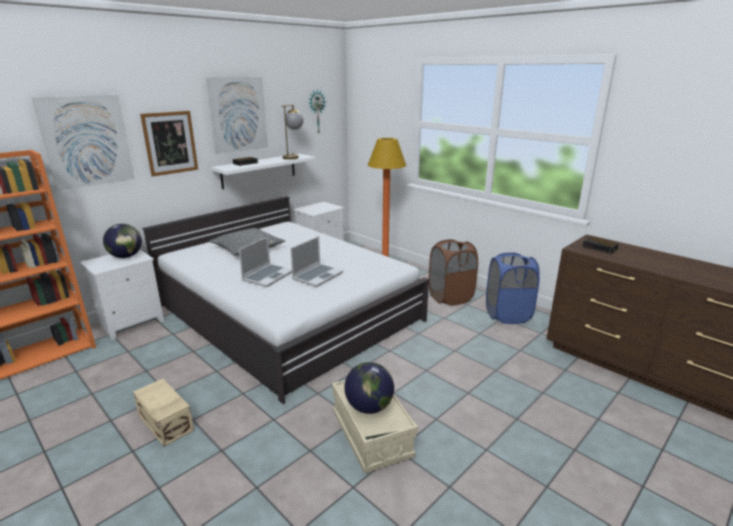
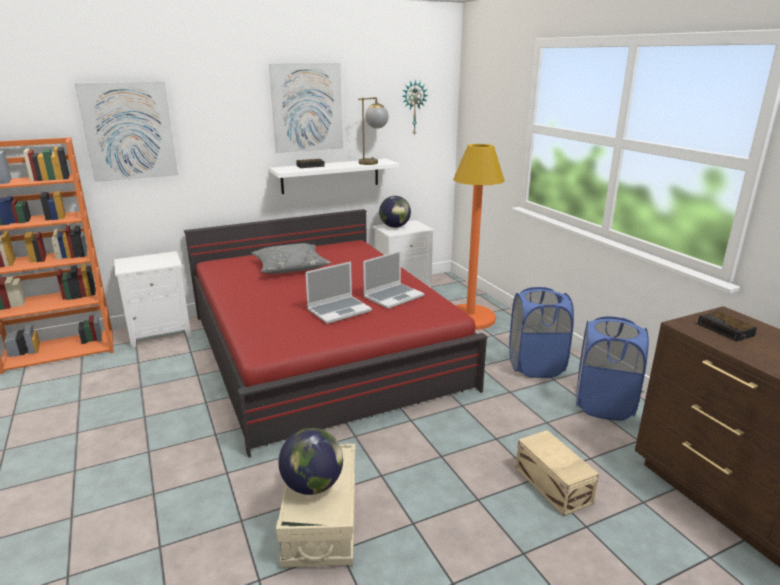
camera: 20 degrees right, 0 degrees up
globe [103,224,142,258] -> globe moved to [379,196,411,228]
beige storage box [133,379,194,447] -> beige storage box moved to [515,430,599,517]
picture [140,111,198,177] -> none
white bed [143,196,429,404] -> red bed [184,209,488,458]
laptop [239,236,292,287] -> laptop moved to [363,251,424,309]
brown laundry basket [429,239,478,306] -> blue laundry basket [509,287,574,378]

